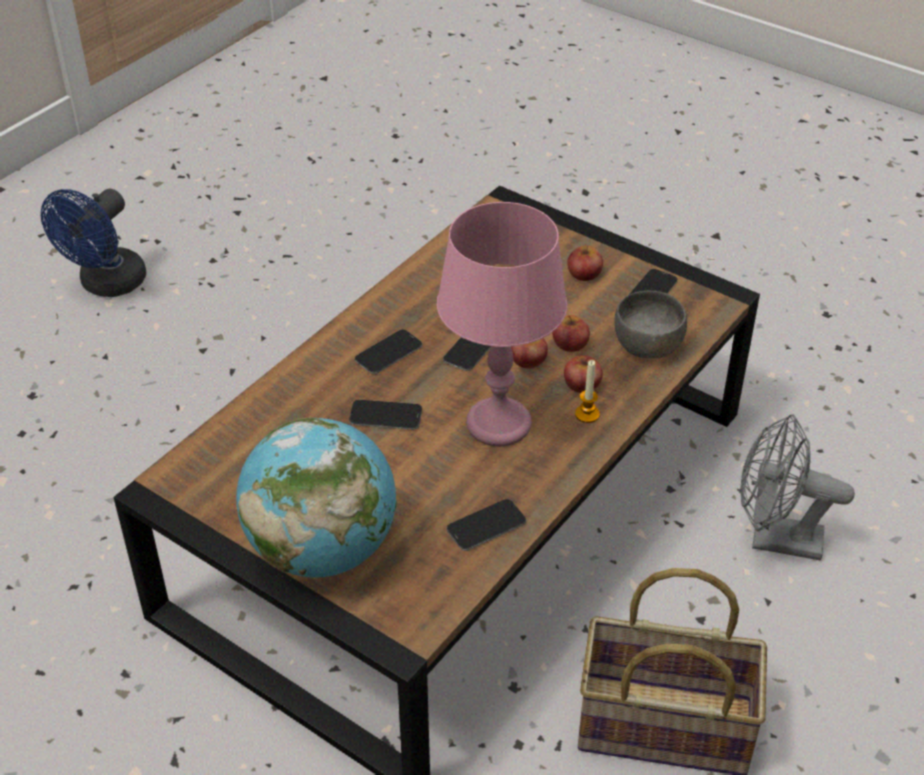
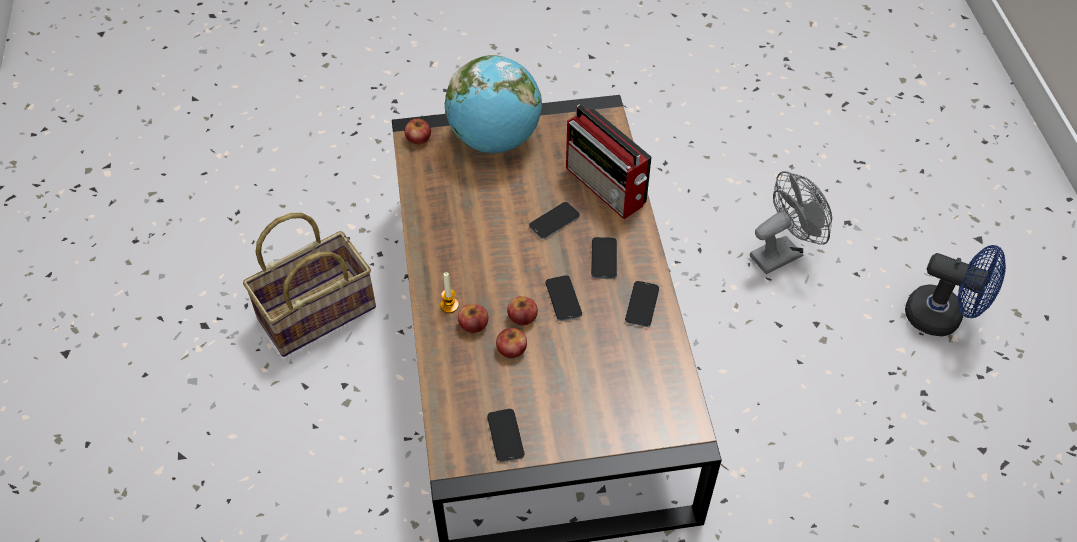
camera: 135 degrees right, 10 degrees up
blue fan [41,189,146,297] -> blue fan turned 135 degrees clockwise [905,245,1006,336]
pink table lamp [437,202,567,447] -> none
phone [447,499,526,551] -> phone moved to [625,281,659,327]
apple [567,245,603,281] -> apple moved to [405,118,431,145]
grey bowl [615,291,687,359] -> none
grey fan [740,414,855,560] -> grey fan moved to [750,171,832,274]
none -> radio [566,105,652,219]

